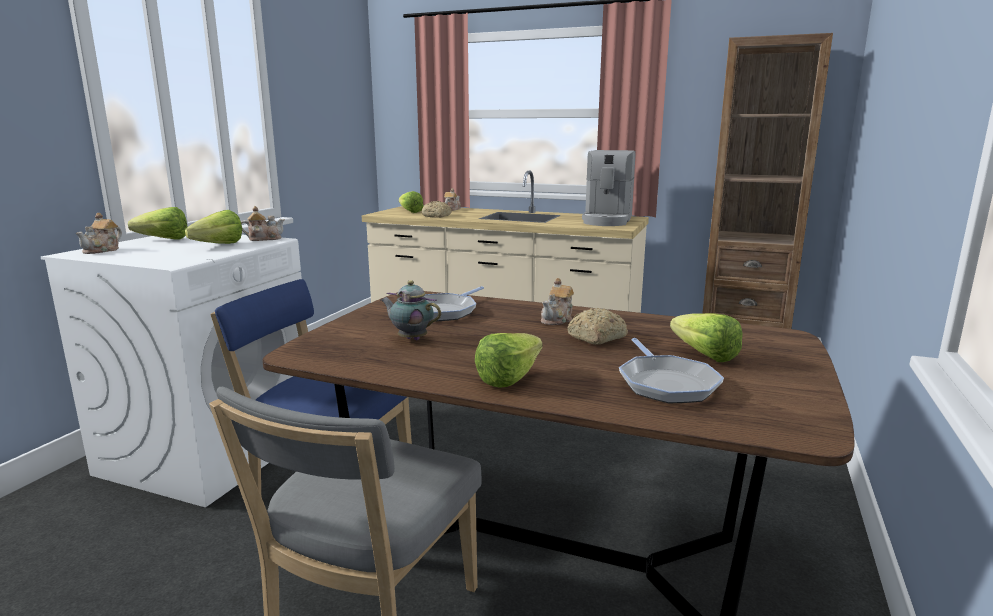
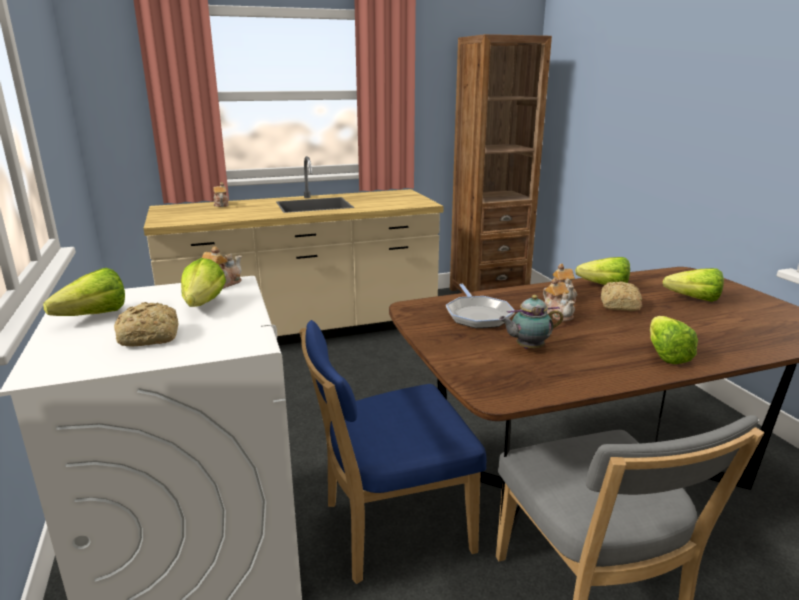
camera: 40 degrees left, 5 degrees up
teapot [76,213,122,254] -> teapot moved to [543,278,575,321]
lettuce [399,191,424,213] -> lettuce moved to [575,257,630,285]
bread [422,201,452,218] -> bread moved to [114,302,178,347]
coffee machine [582,150,636,226] -> none
frying pan [619,338,724,403] -> none

